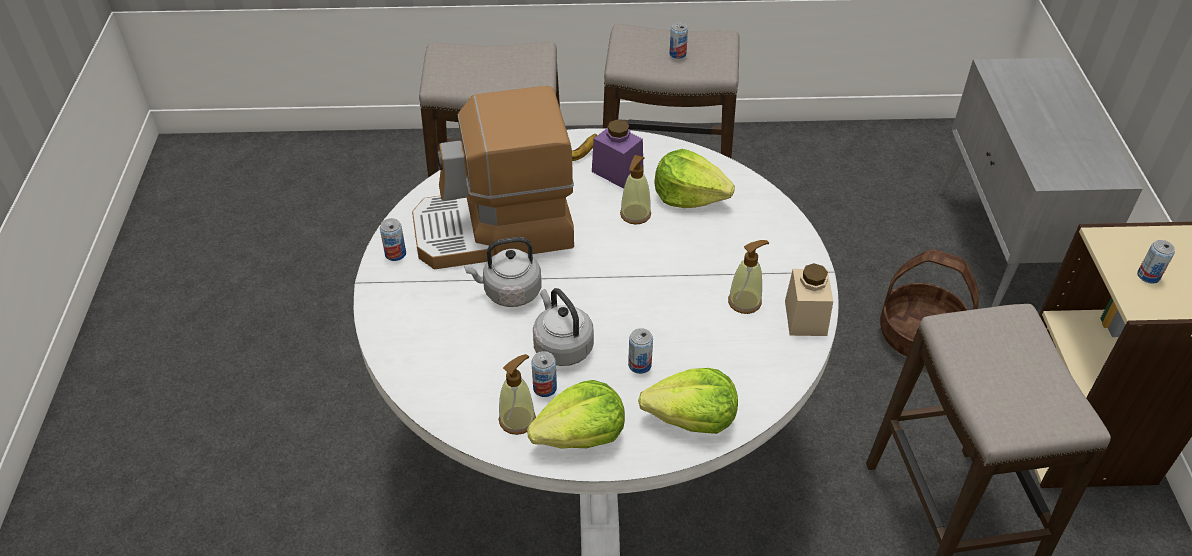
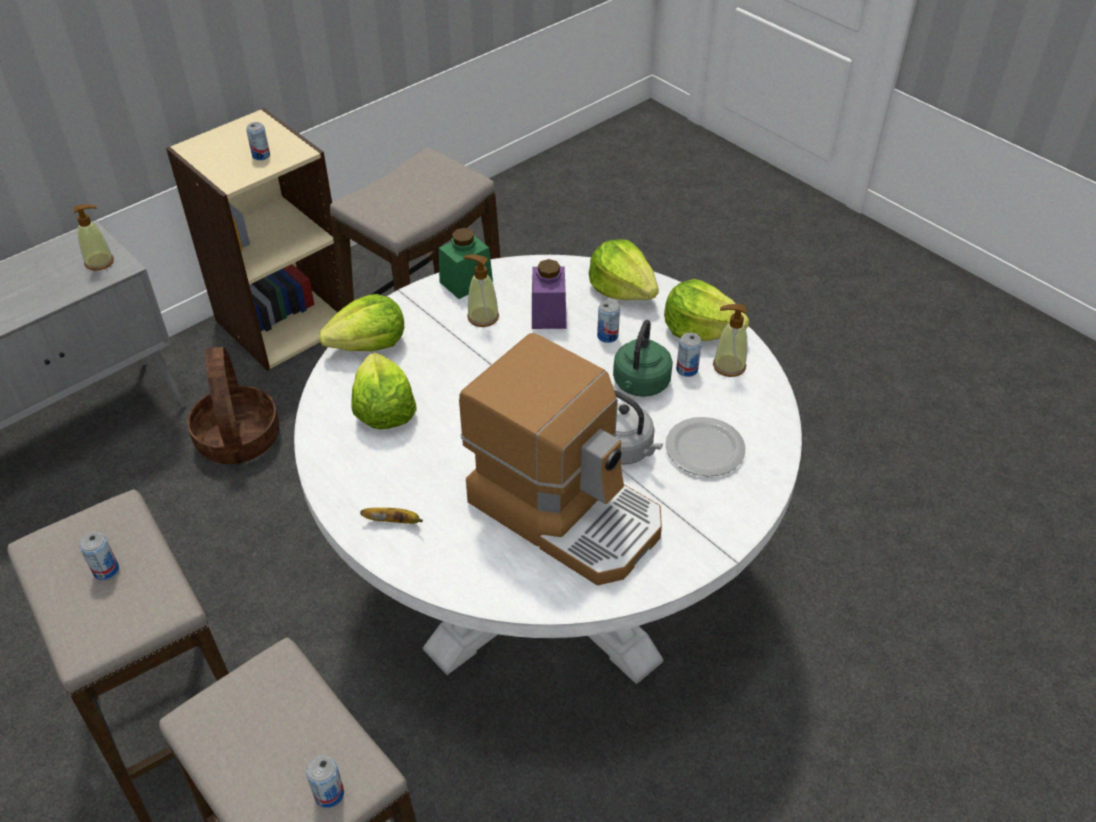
camera: 130 degrees left, 0 degrees up
can [380,218,406,261] -> can moved to [306,755,344,808]
grey kettle [533,288,594,366] -> green kettle [613,320,673,397]
purple jar [592,120,644,189] -> purple jar moved to [532,259,567,329]
soap dispenser [620,155,651,225] -> soap dispenser moved to [74,204,114,271]
beige jar [785,263,833,336] -> green jar [439,228,493,299]
none -> lettuce [319,294,404,351]
none -> plate [665,417,746,476]

